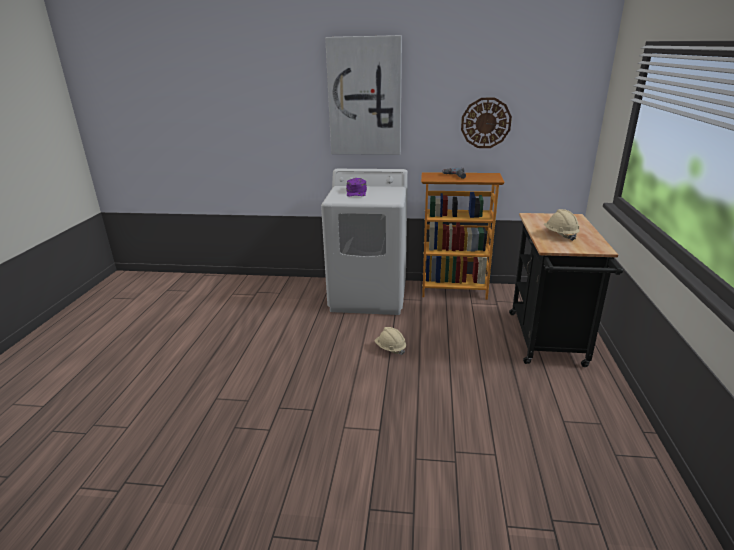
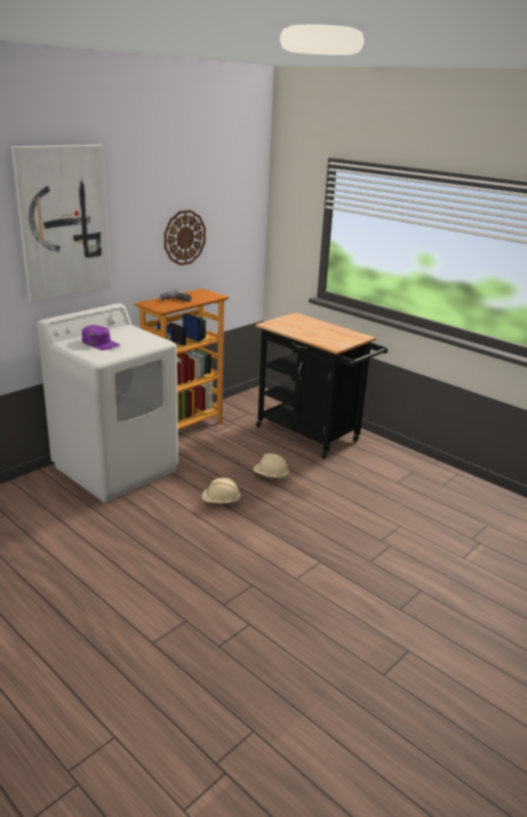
camera: 55 degrees left, 0 degrees up
beige hard hat [543,209,580,241] -> beige hard hat moved to [253,453,289,479]

